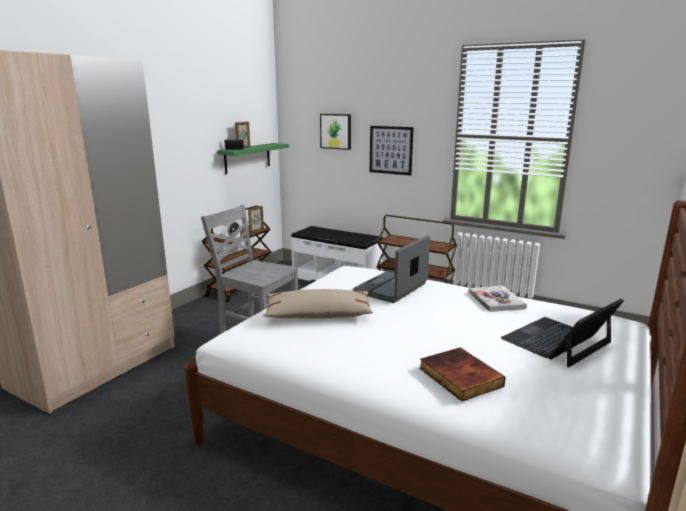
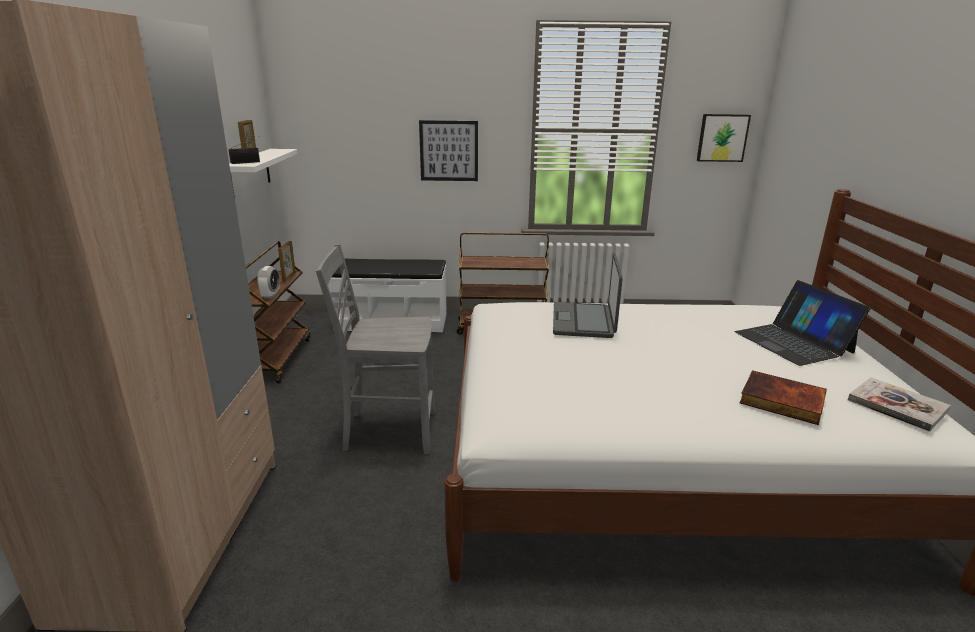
camera: 30 degrees left, 5 degrees up
green shelf [217,143,289,174] -> white shelf [229,149,297,197]
beige pillow [263,289,373,318] -> none
picture [320,114,351,150] -> picture moved to [697,114,751,162]
book [469,286,527,312] -> book moved to [848,377,951,432]
laptop [501,298,624,368] -> laptop turned 45 degrees counterclockwise [735,280,871,366]

